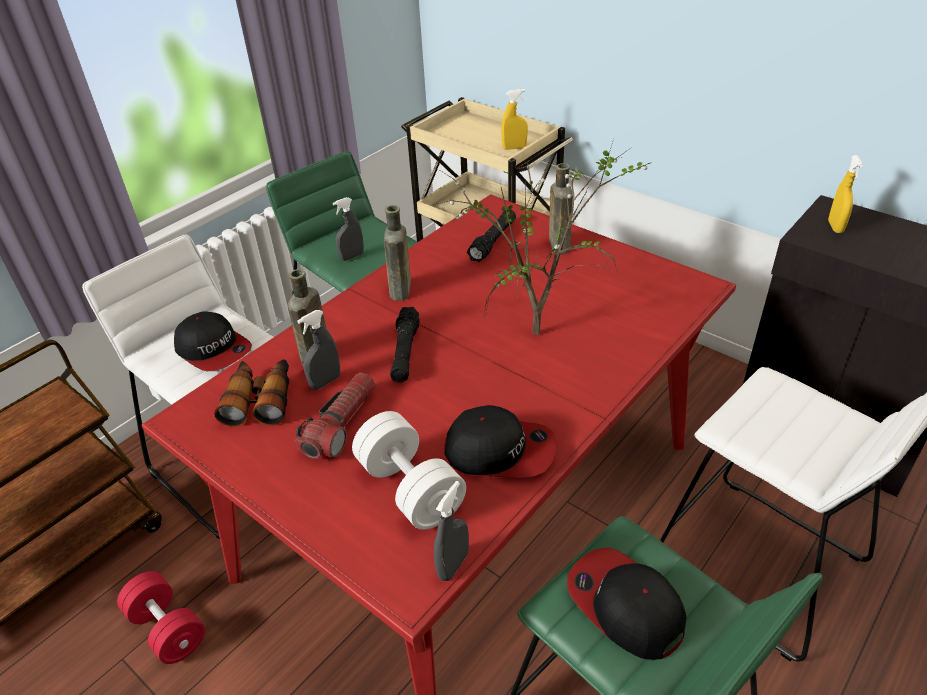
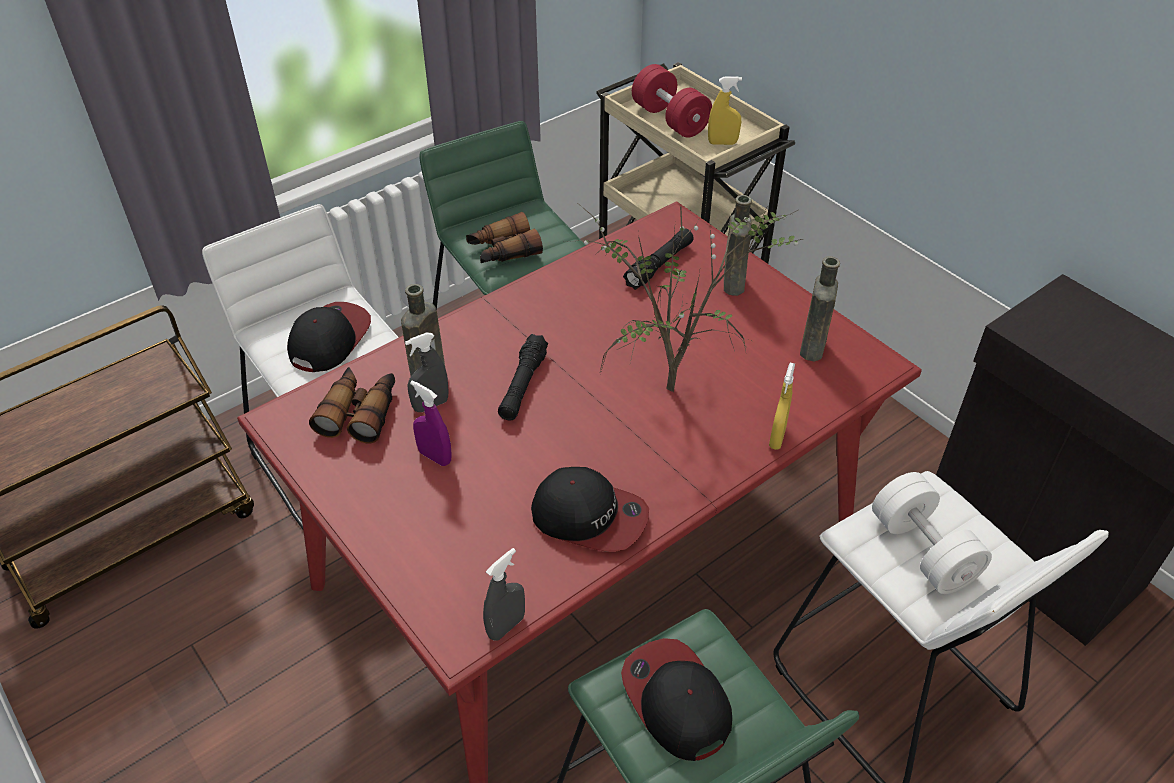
camera: 10 degrees right, 5 degrees up
red dumbbell [117,571,205,664] -> red dumbbell moved to [632,64,712,138]
cap [174,311,252,371] -> cap turned 120 degrees counterclockwise [287,302,371,372]
flashlight [295,373,375,459] -> purple spray bottle [410,381,452,466]
grey spray bottle [332,197,364,261] -> binoculars [466,212,543,263]
white dumbbell [352,411,466,530] -> white dumbbell moved to [872,472,992,594]
brown bottle [384,205,411,301] -> brown bottle moved to [800,256,840,361]
yellow spray bottle [828,155,863,233] -> yellow spray bottle moved to [769,363,795,450]

